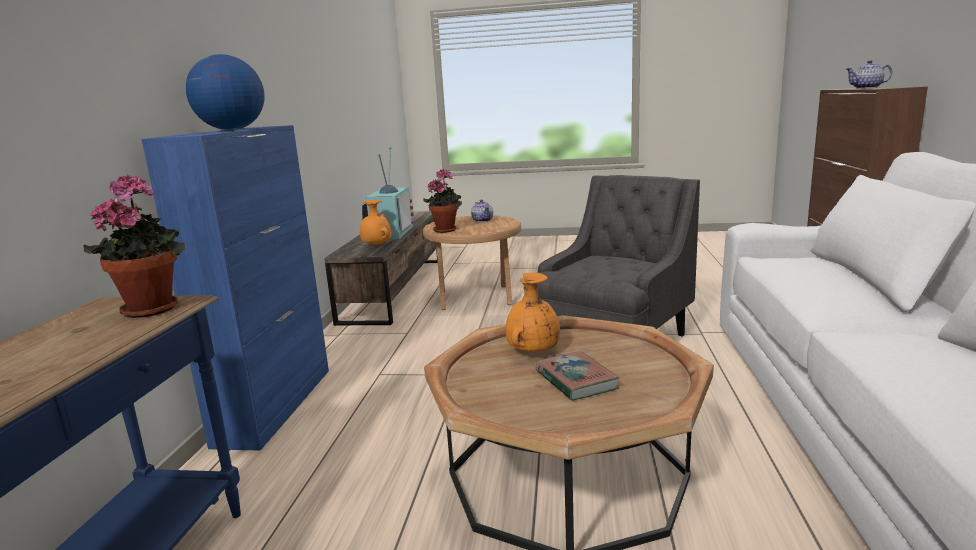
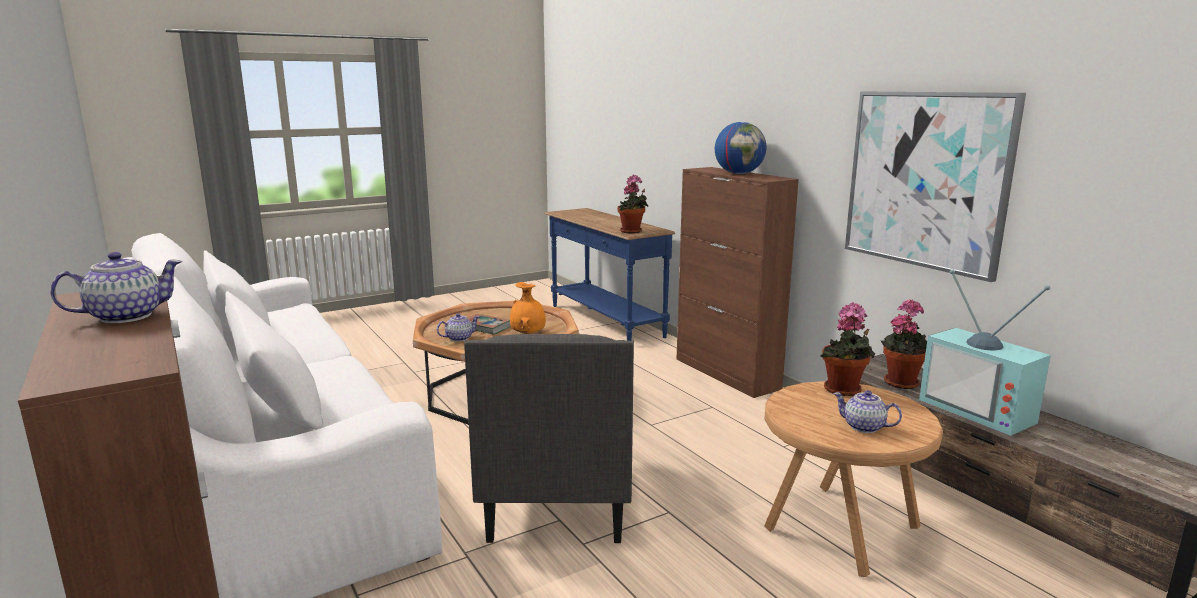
camera: 140 degrees right, 0 degrees up
blue cabinet [141,125,329,451] -> brown cabinet [677,167,799,398]
orange vase [360,200,391,246] -> potted plant [881,299,927,389]
none -> teapot [437,313,480,342]
none -> picture [845,92,1026,282]

